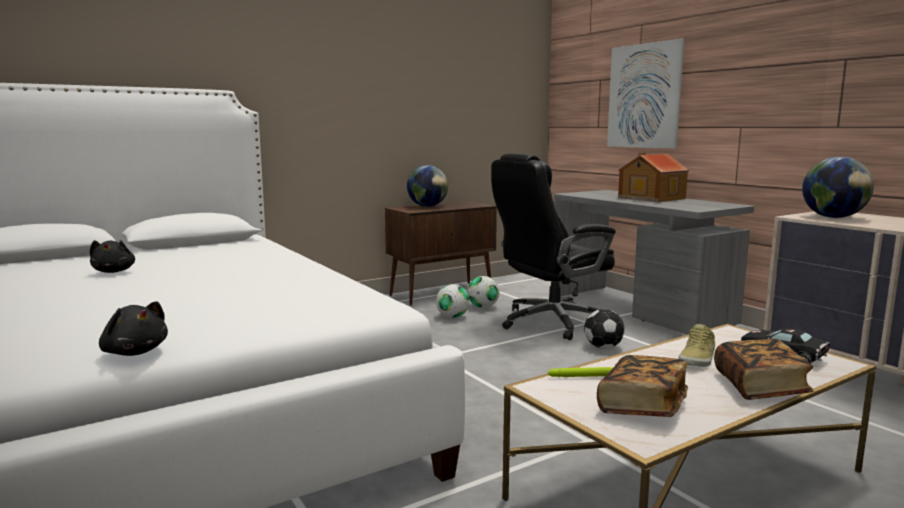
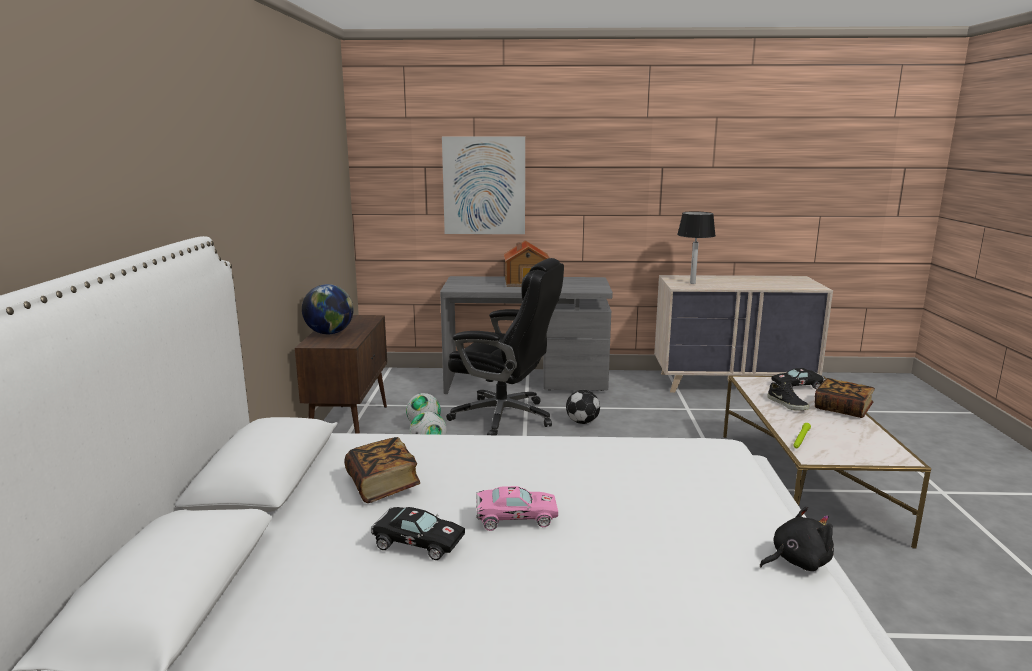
camera: 55 degrees left, 5 degrees up
black plush toy [90,240,135,273] -> black toy car [371,507,465,560]
black office chair [491,153,616,340] -> black office chair turned 75 degrees counterclockwise [446,258,564,435]
book [597,355,688,417] -> book moved to [345,437,420,503]
beige shoe [678,324,715,367] -> black shoe [767,382,810,411]
globe [802,157,874,218] -> table lamp [677,211,716,284]
none -> pink toy car [476,486,558,531]

